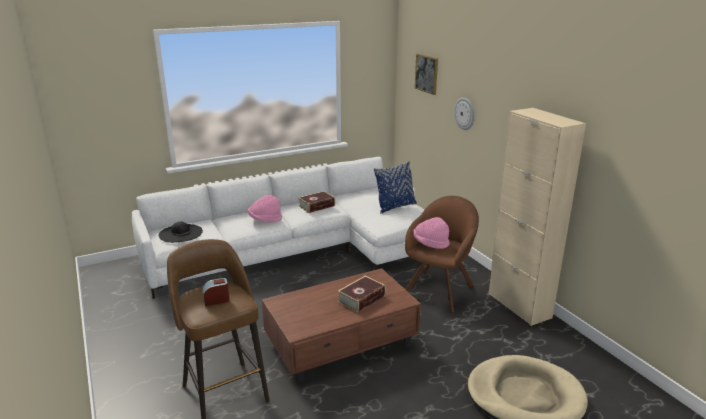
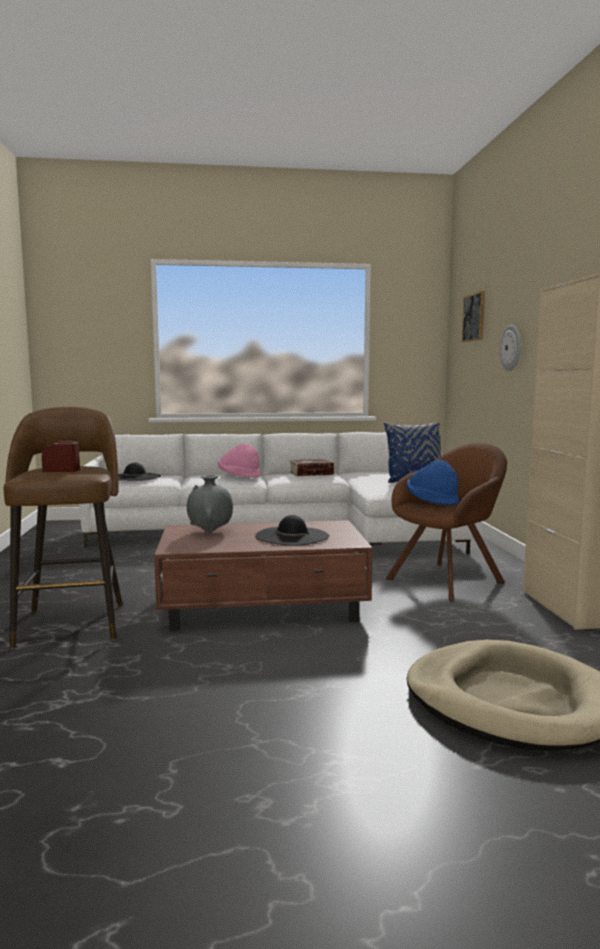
camera: 20 degrees right, 15 degrees down
book [338,276,386,313] -> black hat [255,515,329,546]
pink hat [413,217,450,249] -> blue hat [406,460,460,505]
none -> grey vase [187,475,233,533]

